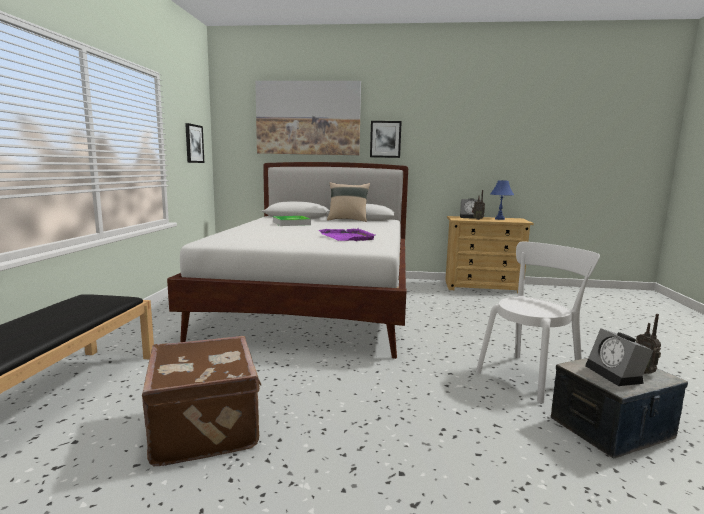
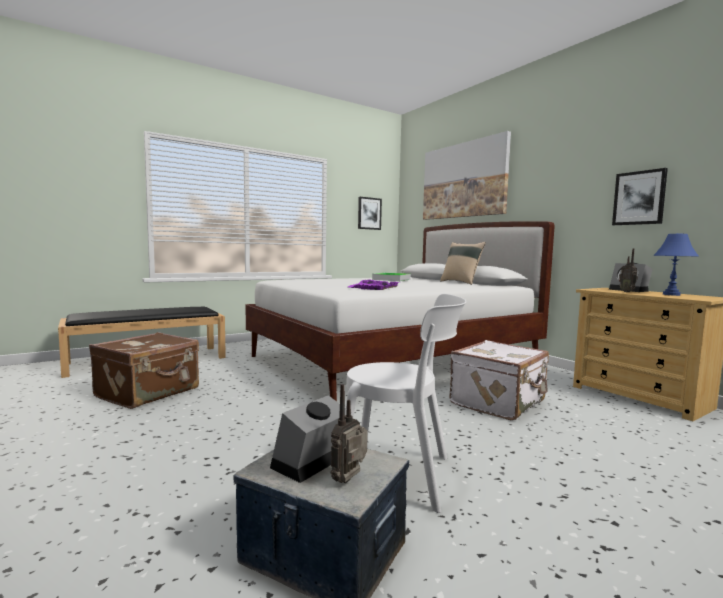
camera: 50 degrees right, 5 degrees down
picture [370,121,402,158] -> picture moved to [612,168,668,225]
none -> white suitcase [449,340,549,420]

